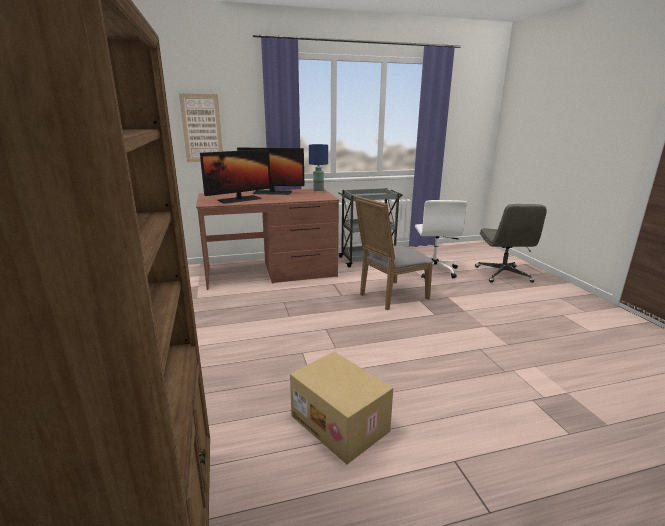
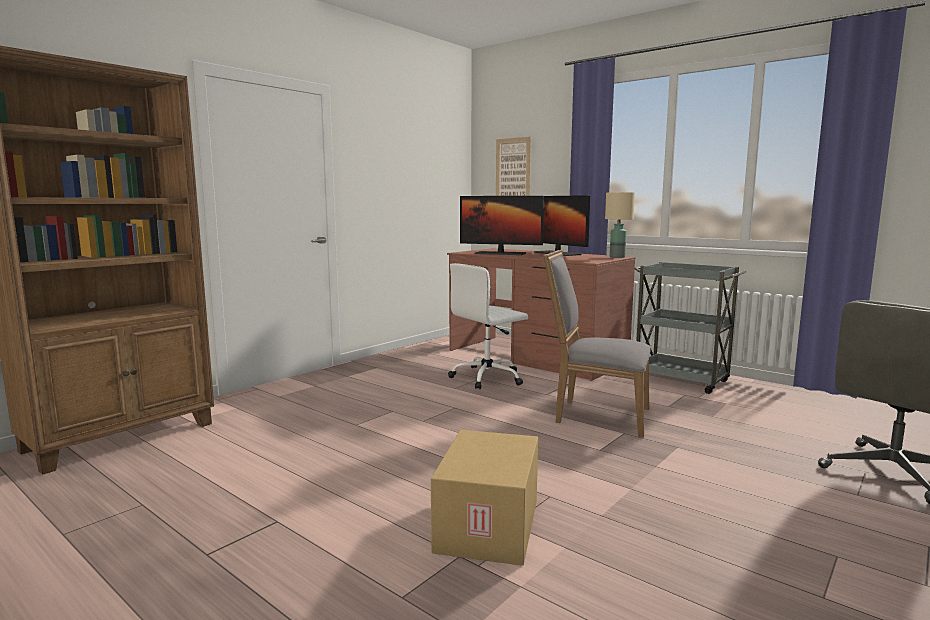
camera: 55 degrees right, 10 degrees down
cardboard box [290,352,393,464] -> cardboard box moved to [431,430,538,566]
blue table lamp [309,144,328,191] -> beige table lamp [605,192,635,258]
white office chair [415,200,467,278] -> white office chair moved to [448,263,528,389]

